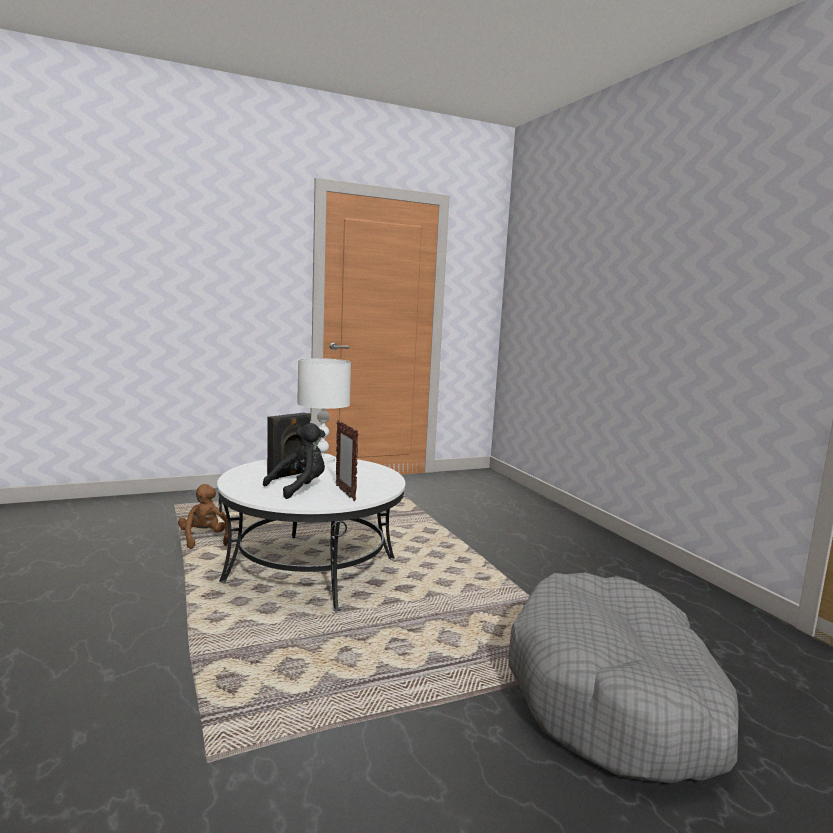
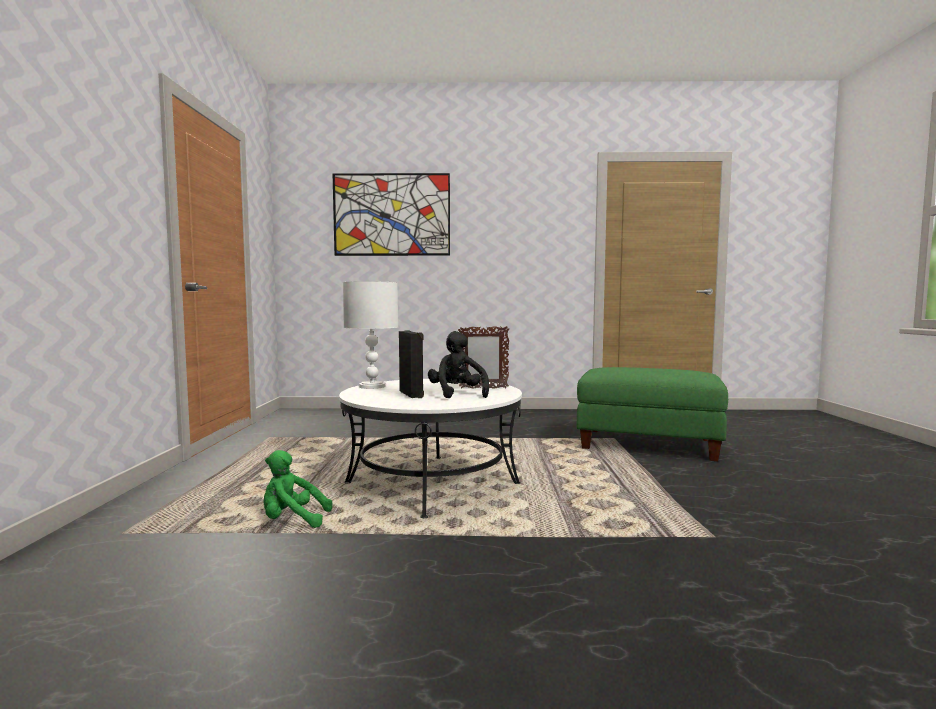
camera: 65 degrees left, 5 degrees down
brown plush toy [178,484,228,549] -> green plush toy [264,450,332,528]
grey dog bed [508,573,739,783] -> green ottoman [577,367,728,461]
none -> picture [332,173,450,256]

